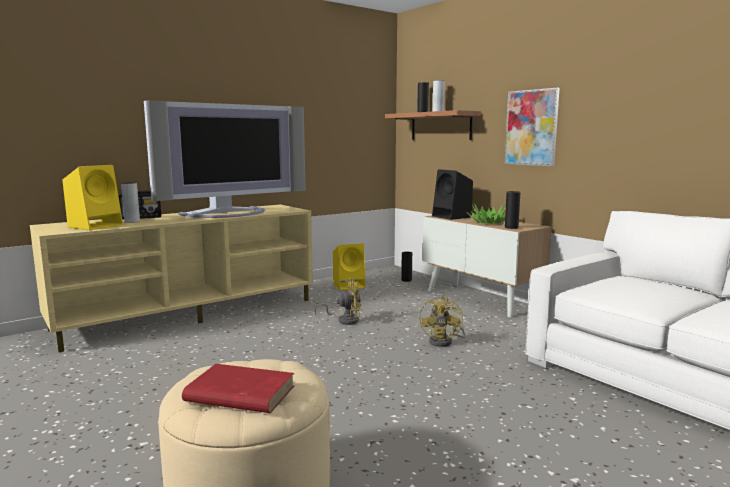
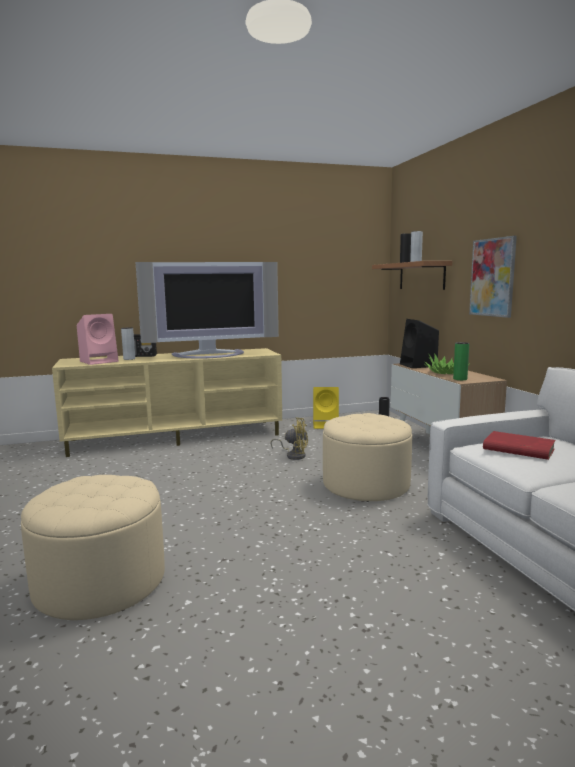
camera: 20 degrees right, 0 degrees up
yellow speaker [62,165,123,230] -> pink speaker [77,314,119,365]
red book [182,364,294,413] -> red book moved to [483,431,556,460]
yellow fan [419,296,466,347] -> beige ottoman [323,413,412,502]
black vase [505,191,520,229] -> green vase [453,342,469,380]

